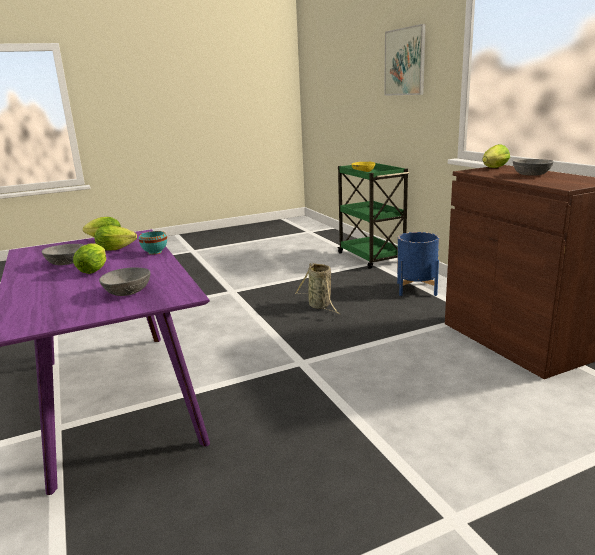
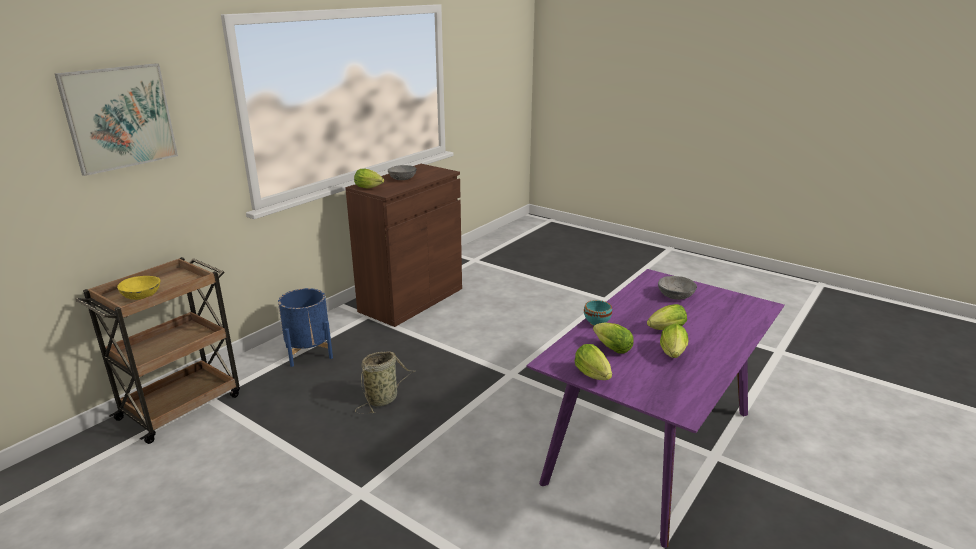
camera: 120 degrees left, 5 degrees up
grey bowl [42,244,84,265] -> lettuce [660,324,689,358]
green cart [337,163,409,269] -> brown cart [75,257,240,444]

